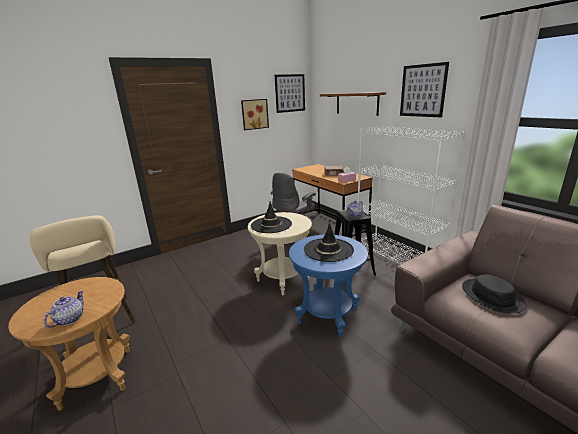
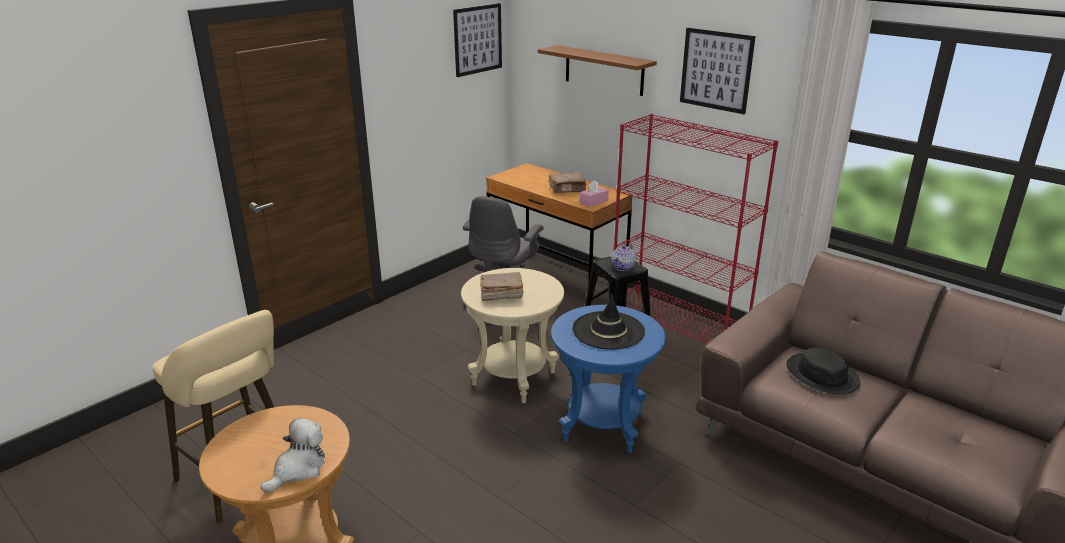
camera: 15 degrees left, 5 degrees up
teapot [43,290,84,328] -> plush toy [261,418,325,492]
picture [241,99,269,130] -> none
black hat [251,201,292,233] -> brown book [480,272,524,301]
white bookcase [358,126,465,264] -> red bookcase [614,114,778,344]

